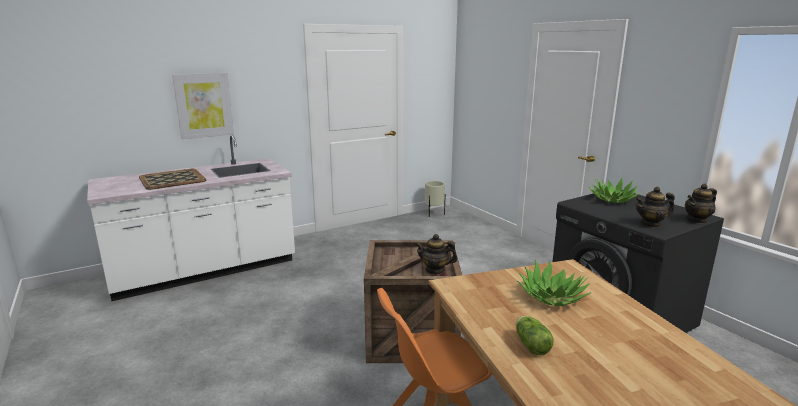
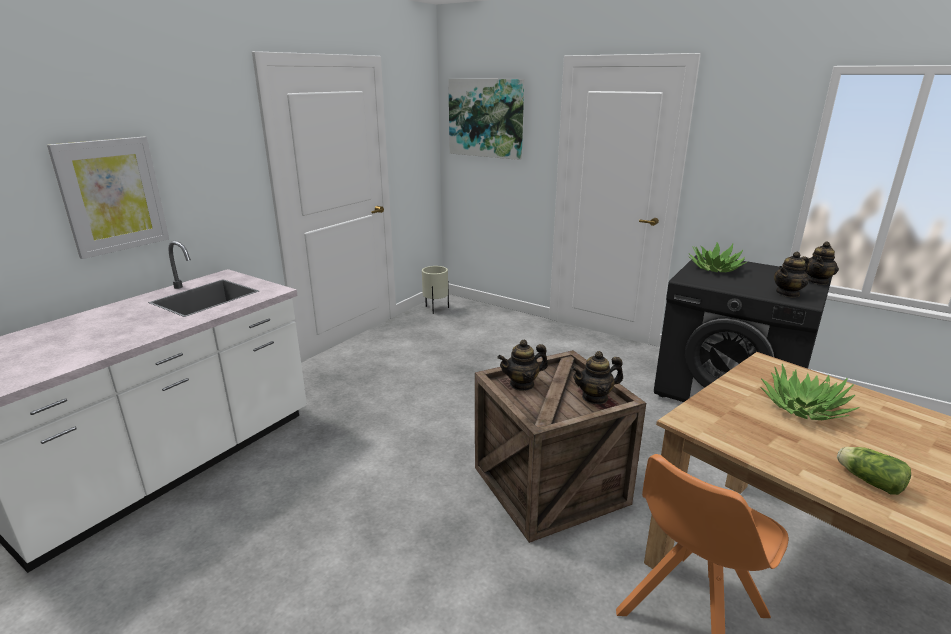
camera: 25 degrees left, 5 degrees up
tray [139,169,206,190] -> none
none -> picture [448,79,524,160]
none -> teapot [497,340,548,391]

